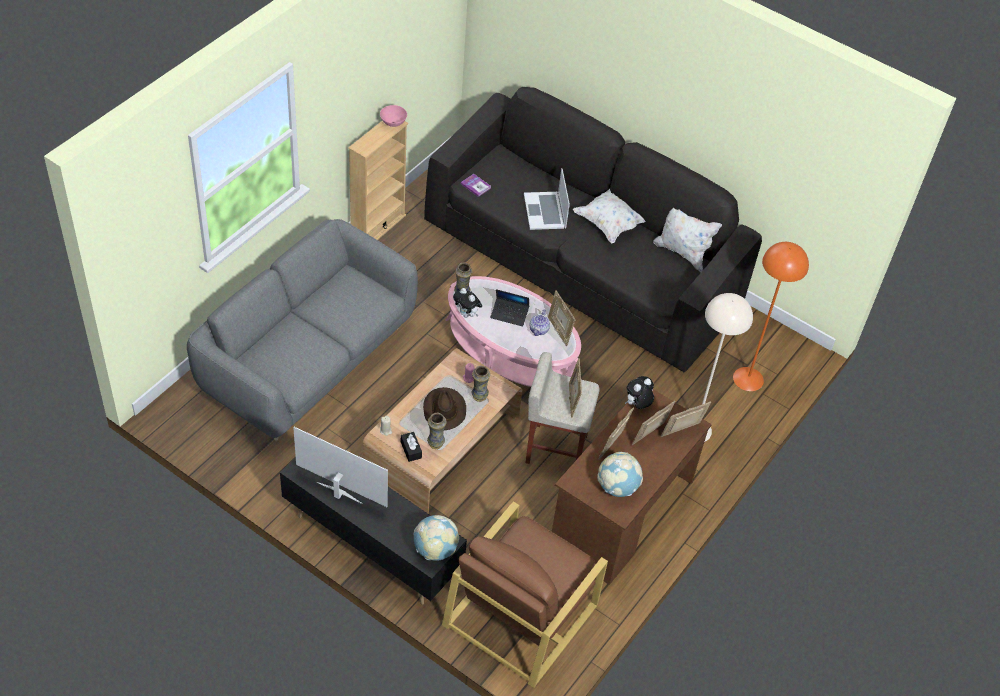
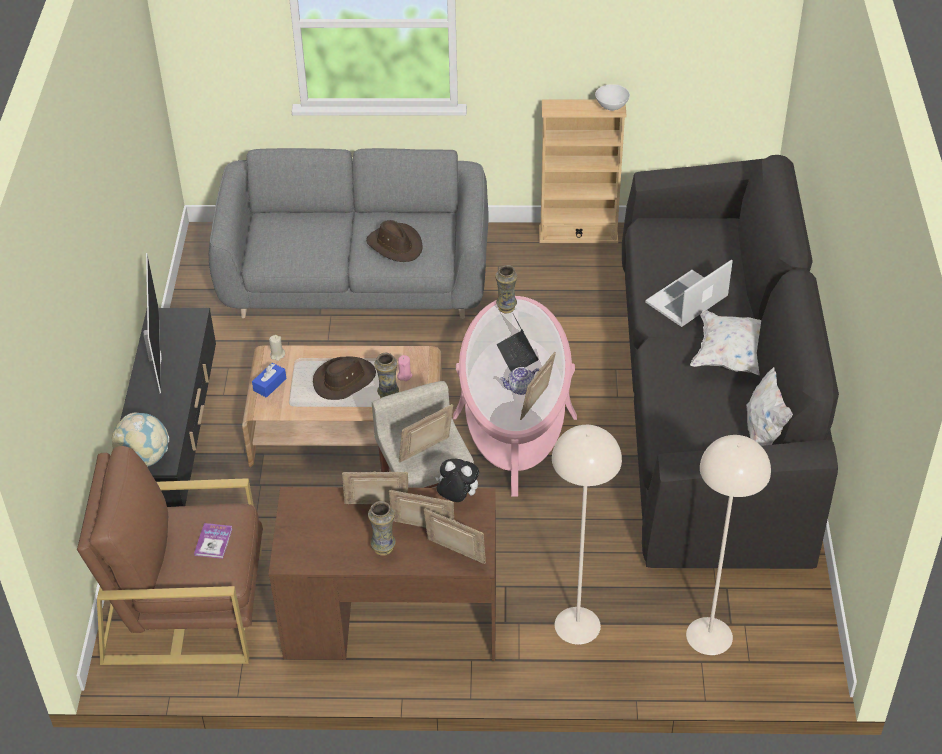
camera: 60 degrees right, 5 degrees down
pink bowl [380,105,407,127] -> white bowl [595,84,630,111]
black tissue box [401,432,422,462] -> blue tissue box [252,363,286,398]
vase [427,413,447,449] -> vase moved to [368,501,396,556]
plush toy [453,288,482,317] -> none
book [461,174,491,197] -> book moved to [194,523,233,559]
globe [597,452,643,497] -> none
orange floor lamp [733,242,809,391] -> beige floor lamp [686,435,771,655]
none -> brown hat [366,220,423,262]

